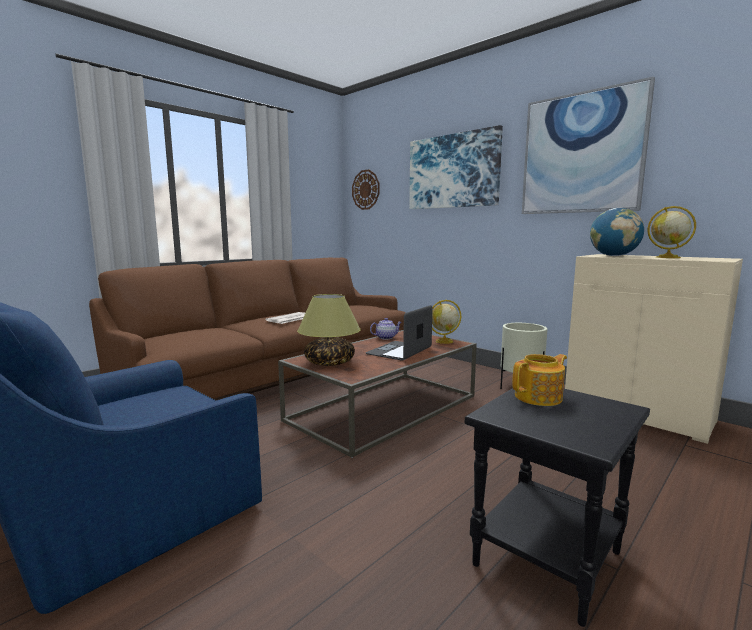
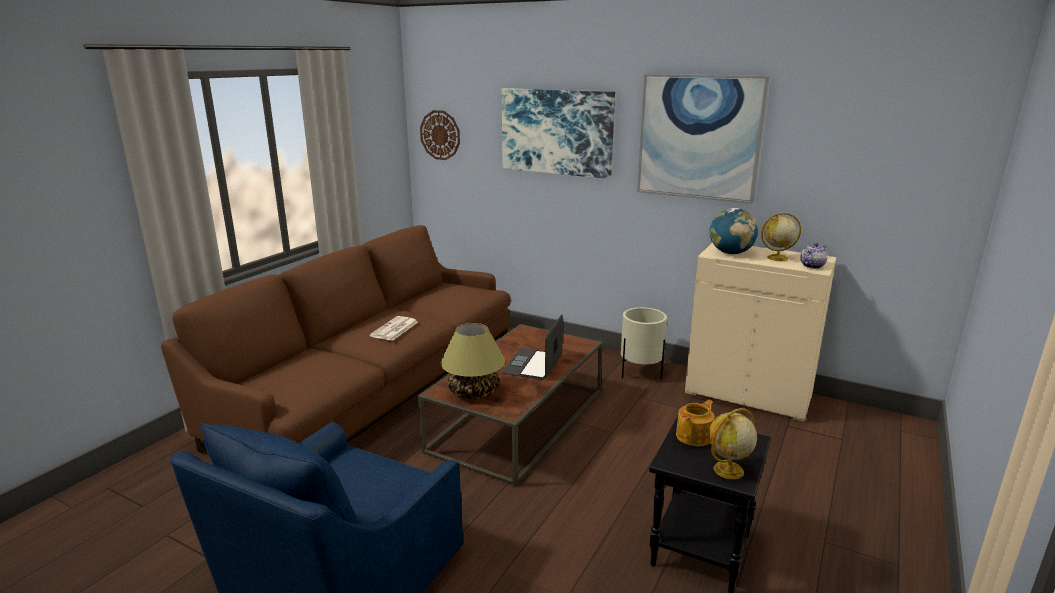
camera: 15 degrees left, 10 degrees up
teapot [370,318,402,339] -> teapot moved to [800,243,828,269]
globe [432,300,461,344] -> globe moved to [708,408,757,479]

